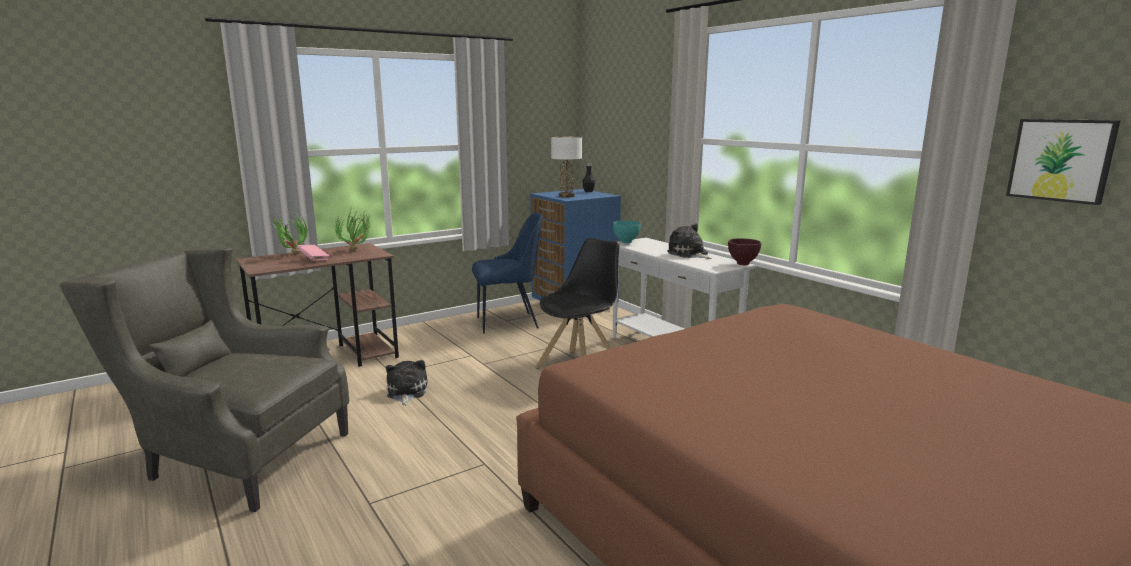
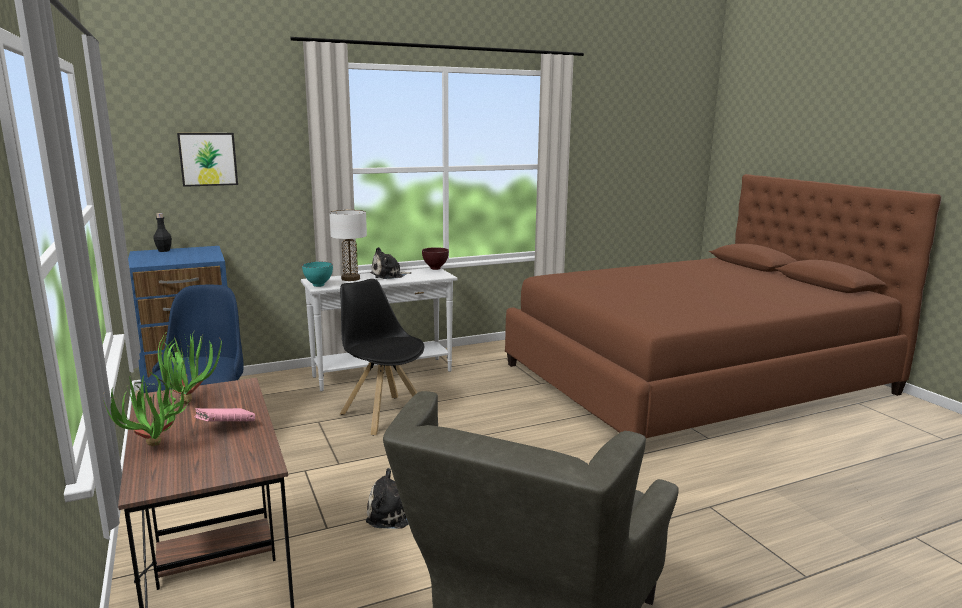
camera: 80 degrees left, 0 degrees up
table lamp [551,137,582,198] -> table lamp moved to [329,210,367,281]
picture [1006,119,1121,205] -> picture moved to [177,133,238,187]

